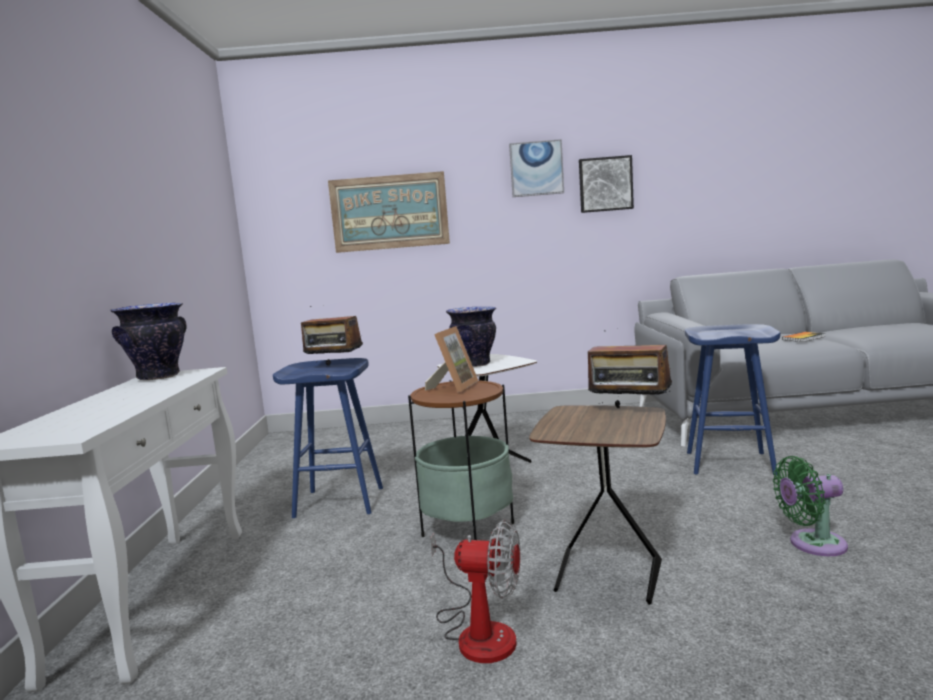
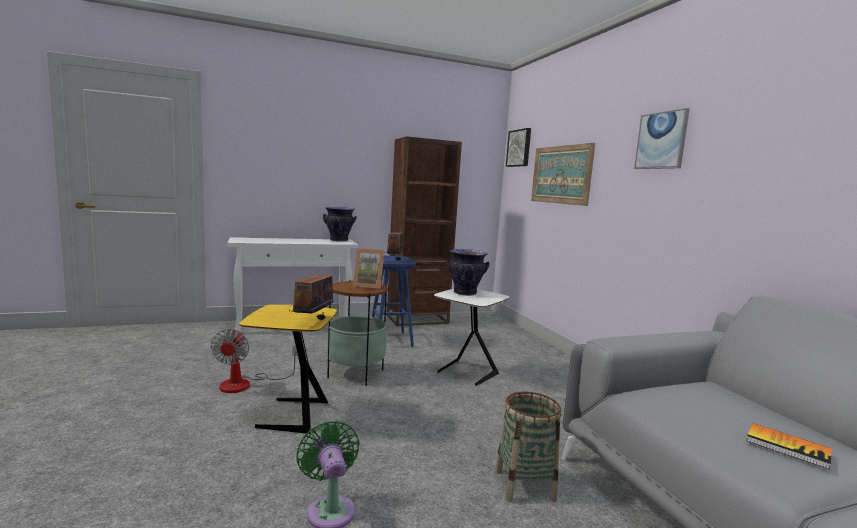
camera: 70 degrees right, 0 degrees up
brown side table [529,405,666,605] -> yellow side table [239,304,337,434]
picture [579,155,634,213] -> picture moved to [506,128,531,167]
blue stool [685,324,780,476] -> basket [495,391,562,502]
none -> brown bookcase [387,136,462,326]

